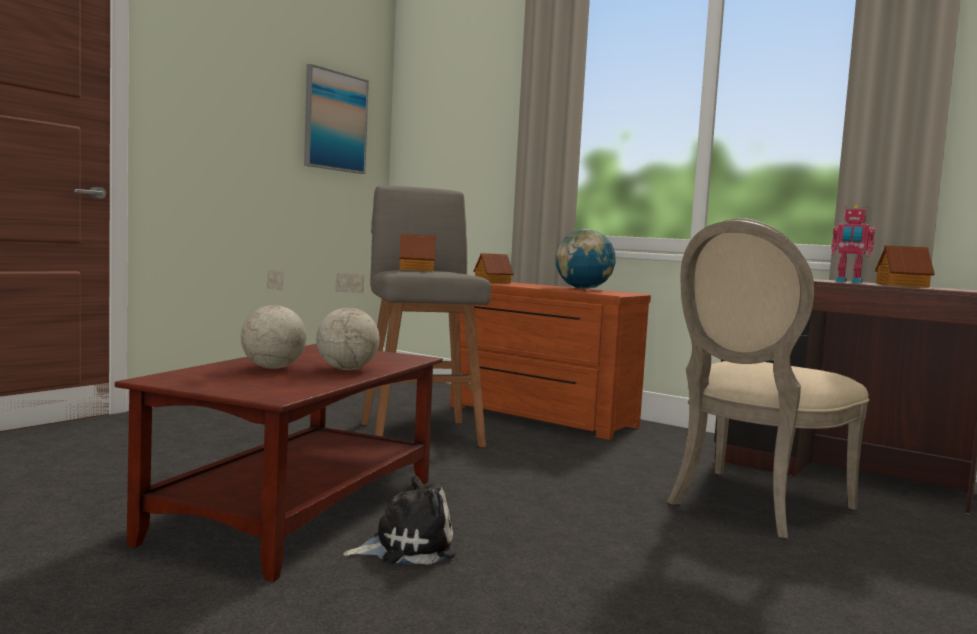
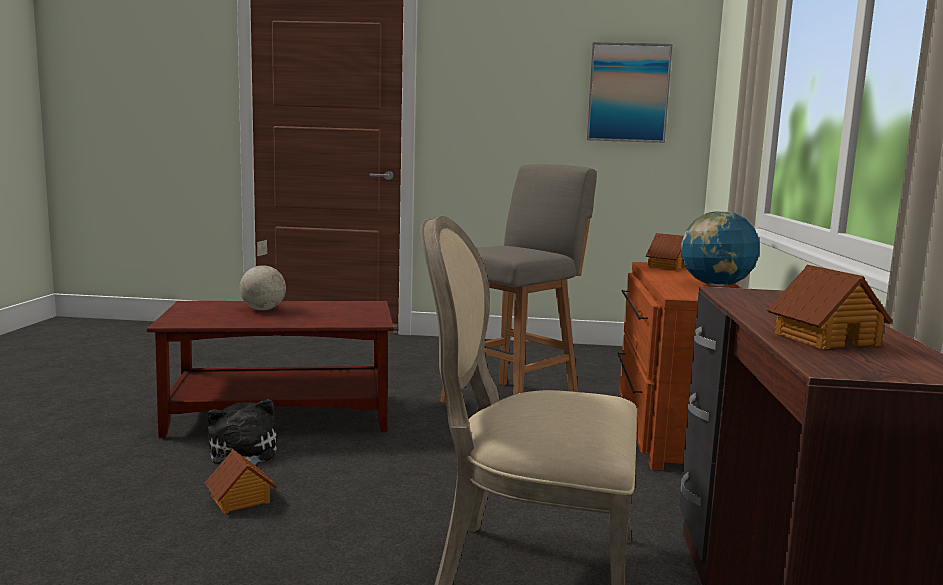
camera: 60 degrees right, 5 degrees up
globe [316,273,380,370] -> none
plush toy [343,475,455,565] -> plush toy turned 150 degrees counterclockwise [207,399,277,465]
toy house [399,234,437,271] -> toy house moved to [205,449,277,514]
toy robot [831,205,875,283] -> none

